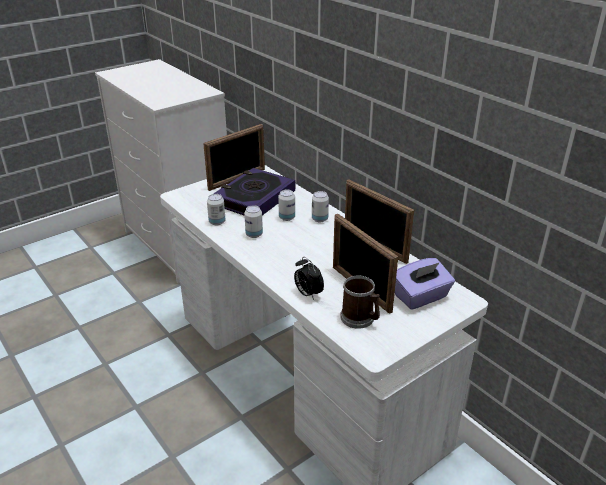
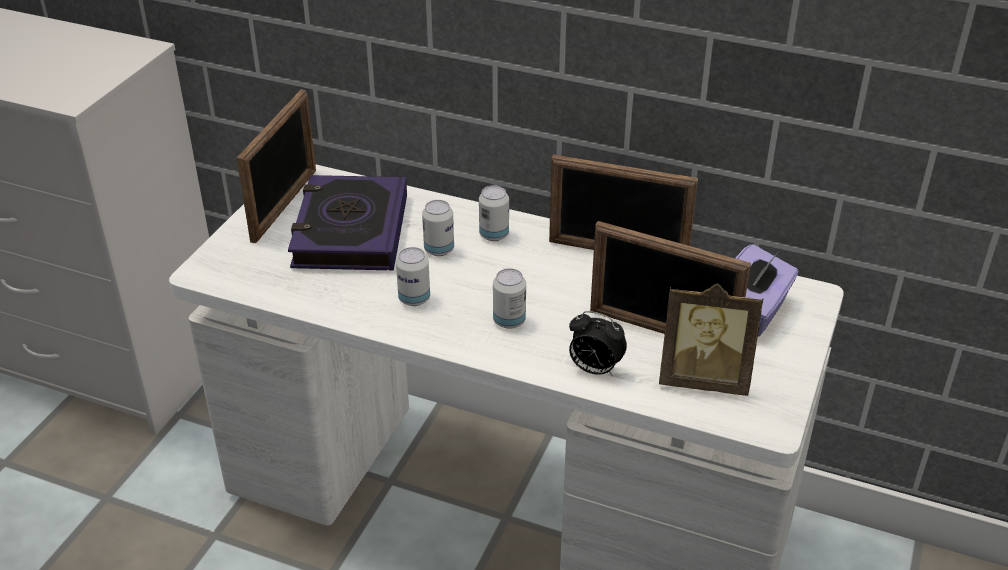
camera: 30 degrees left, 5 degrees up
can [207,194,226,225] -> can moved to [493,268,526,329]
mug [340,275,380,329] -> picture frame [659,283,763,396]

